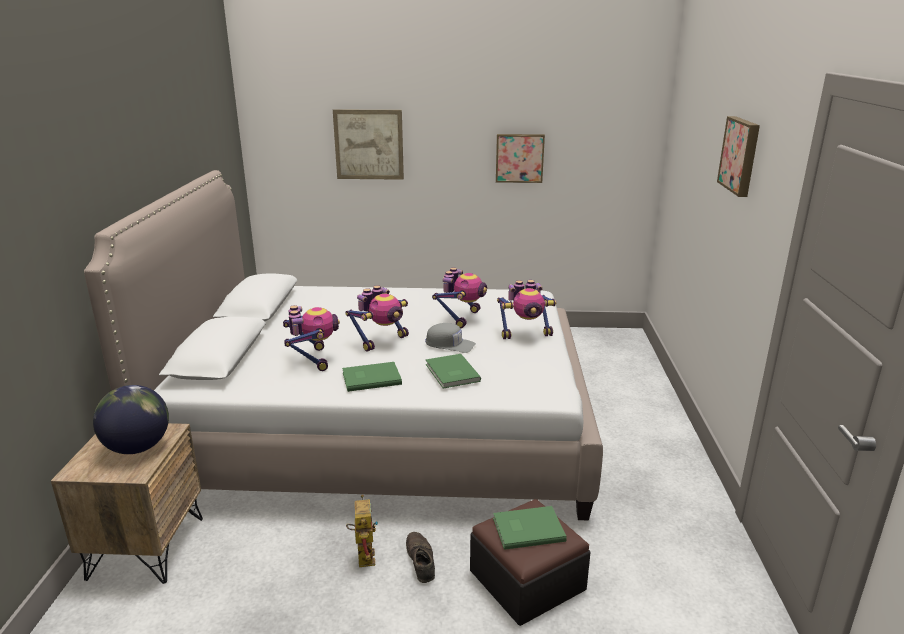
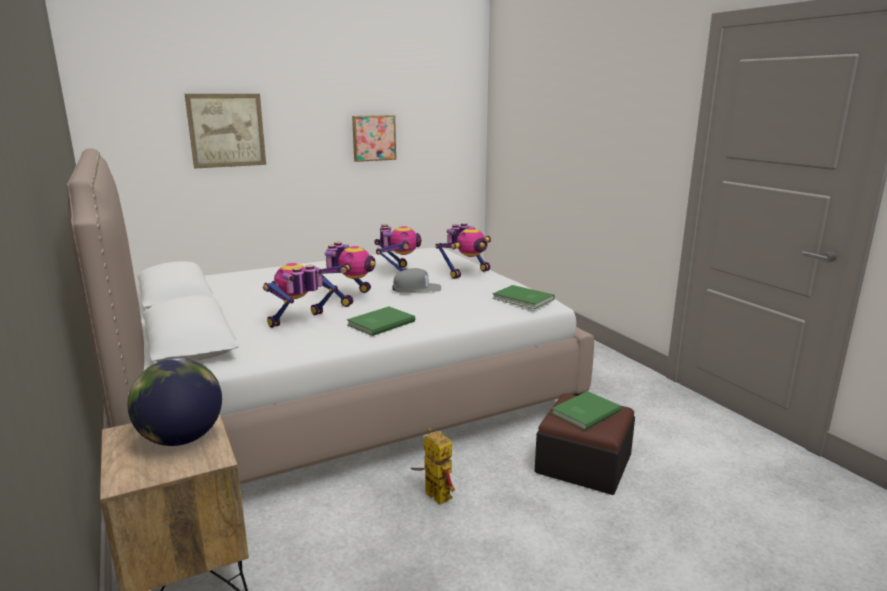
camera: 30 degrees left, 5 degrees down
toy robot [283,305,340,371] -> toy robot turned 90 degrees counterclockwise [263,263,338,328]
brown shoe [406,532,435,583] -> none
green book [426,354,481,388] -> green book moved to [492,285,555,309]
picture [717,116,760,197] -> none

